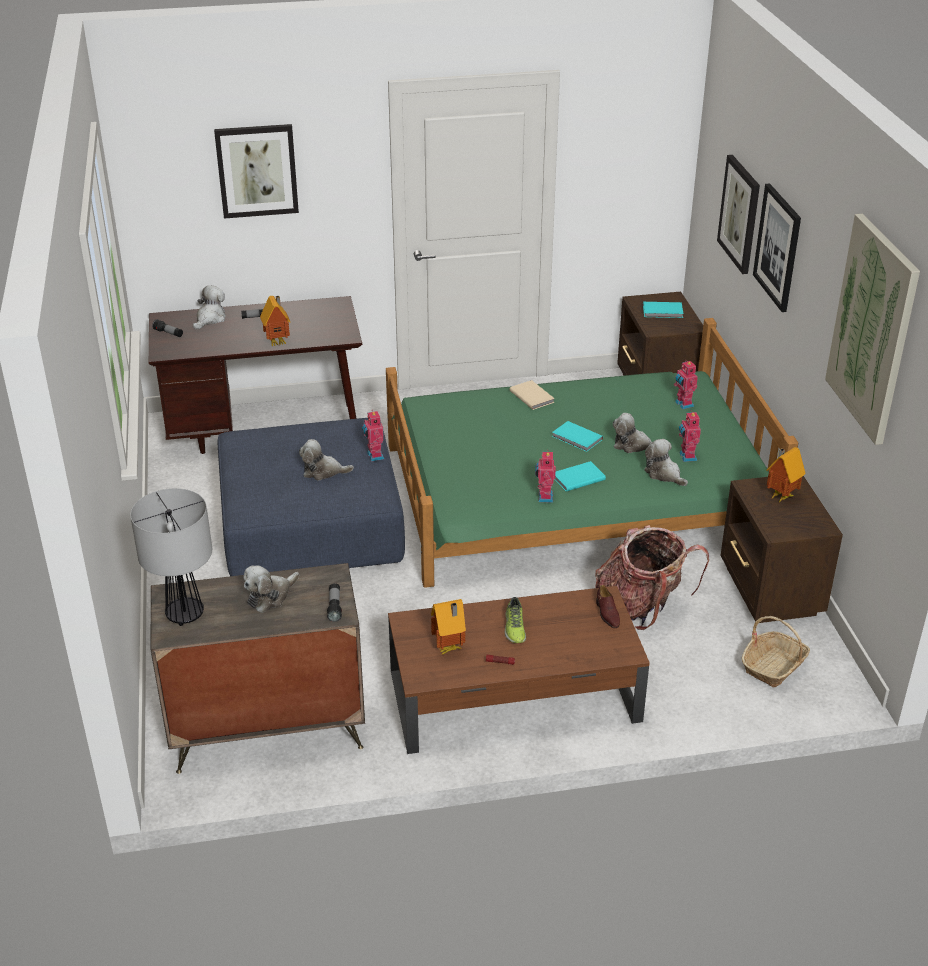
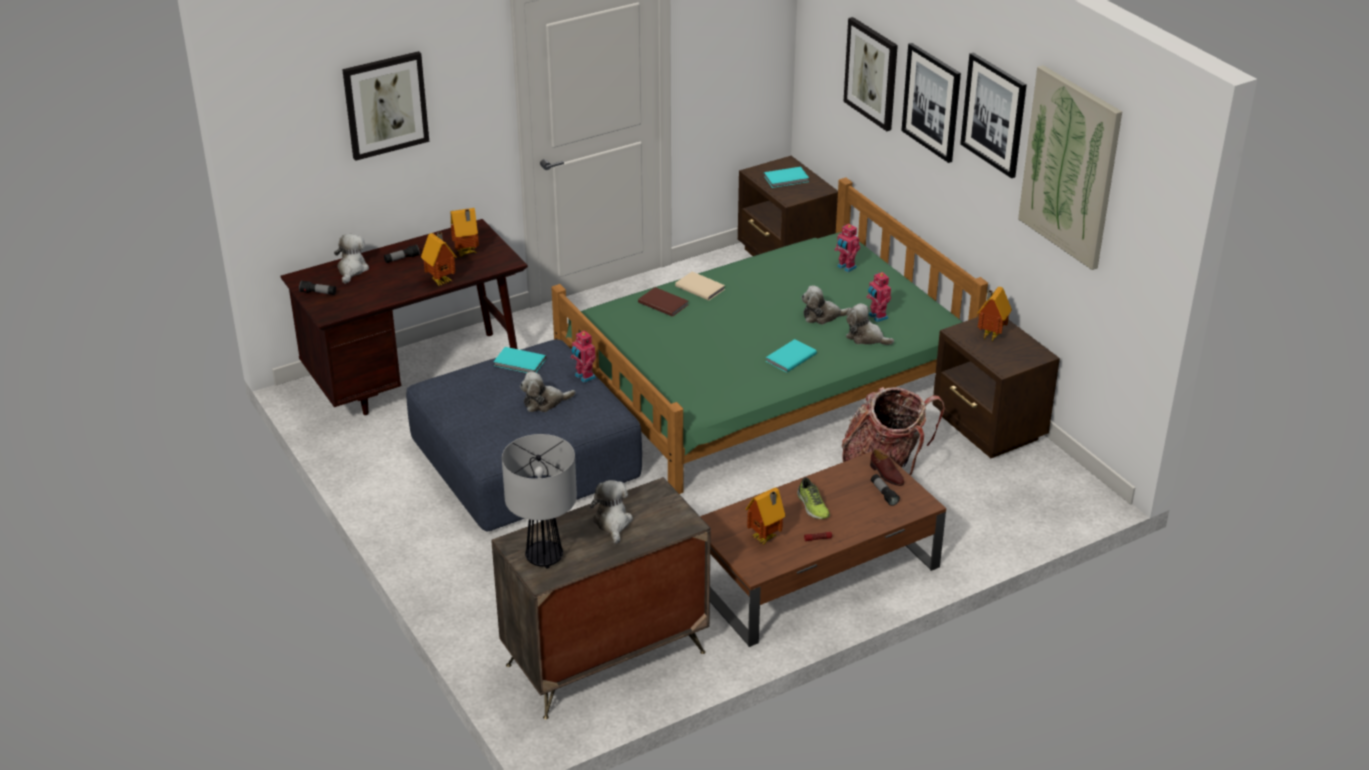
camera: 20 degrees left, 0 degrees up
plush toy [243,566,299,613] -> plush toy turned 150 degrees clockwise [590,480,633,544]
flashlight [327,583,342,622] -> flashlight moved to [871,474,900,506]
toy robot [535,452,556,503] -> none
turquoise book [552,421,603,452] -> turquoise book moved to [494,347,546,373]
basket [742,616,810,687] -> none
none -> toy house [451,208,479,256]
none -> brown book [638,287,688,317]
none -> picture [960,52,1027,178]

